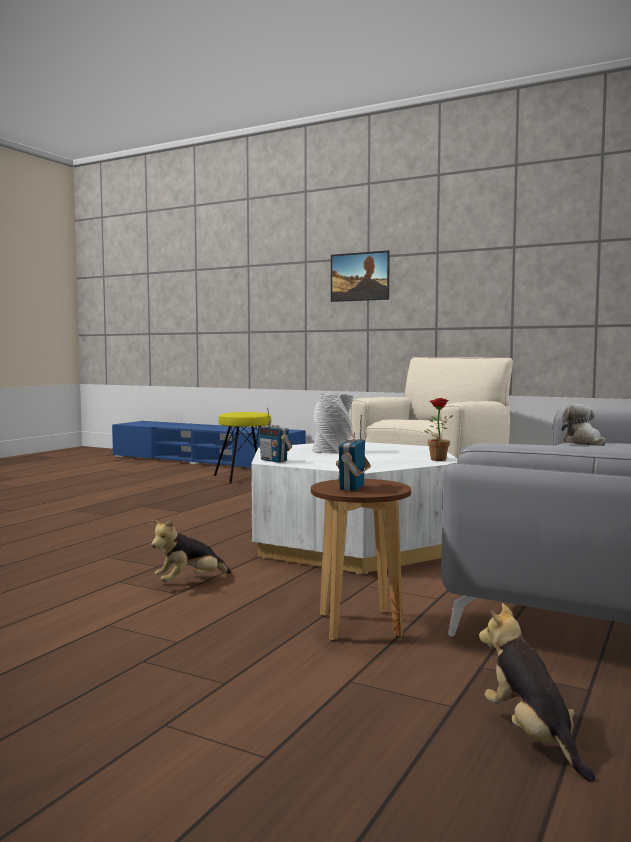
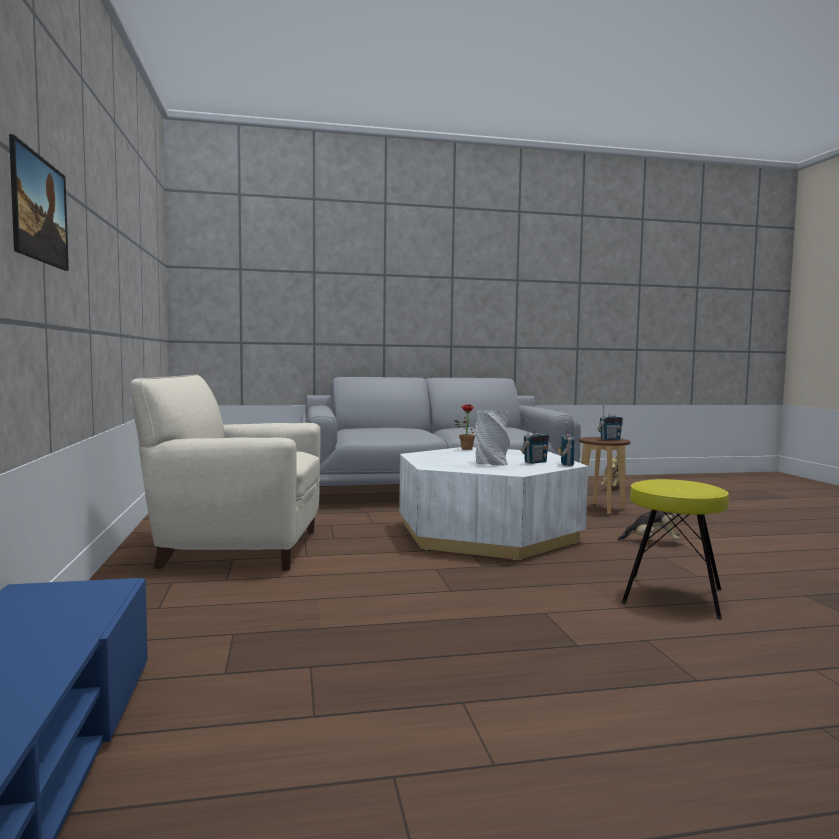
camera: 130 degrees left, 0 degrees up
yellow stool [214,412,271,484] -> yellow stool moved to [621,479,729,619]
plush toy [562,404,606,446] -> none
none -> radio [520,420,549,464]

